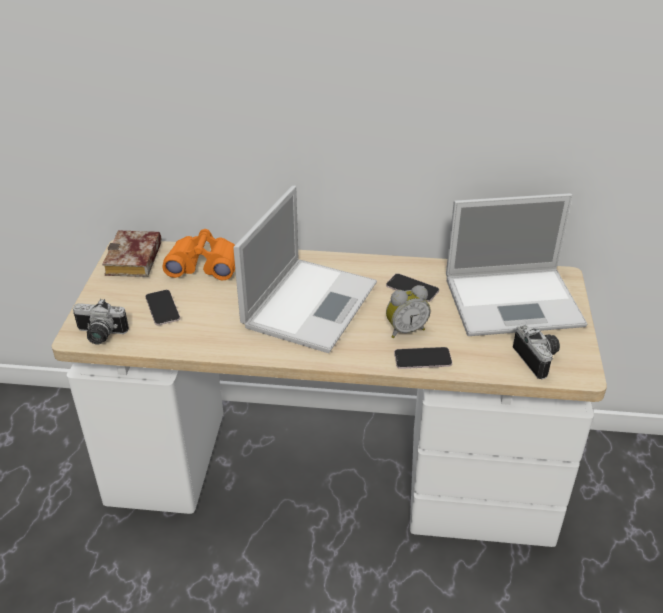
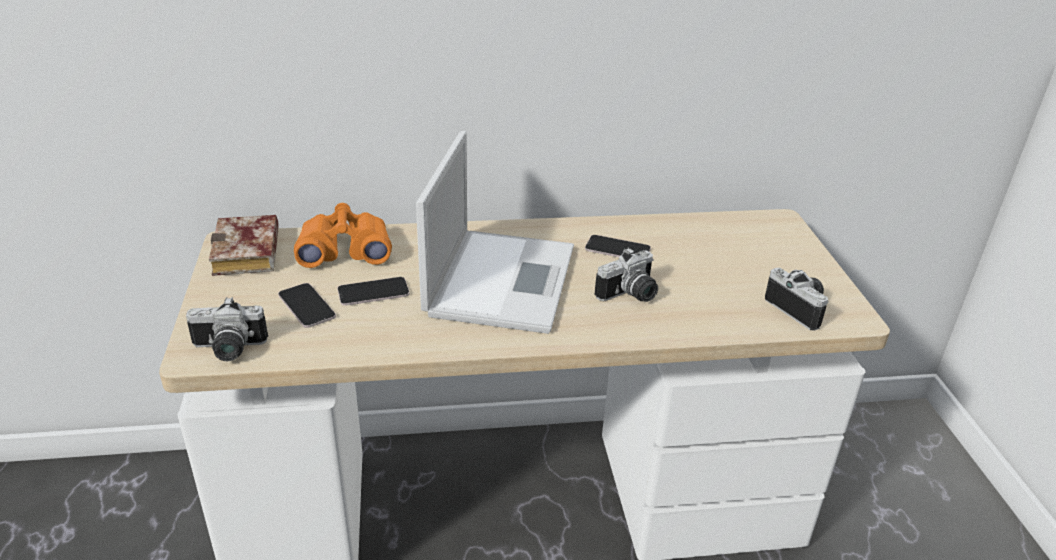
camera: 15 degrees left, 5 degrees down
alarm clock [386,285,431,338] -> camera [594,248,658,302]
phone [394,347,452,369] -> phone moved to [337,277,410,306]
laptop [446,193,587,336] -> none

